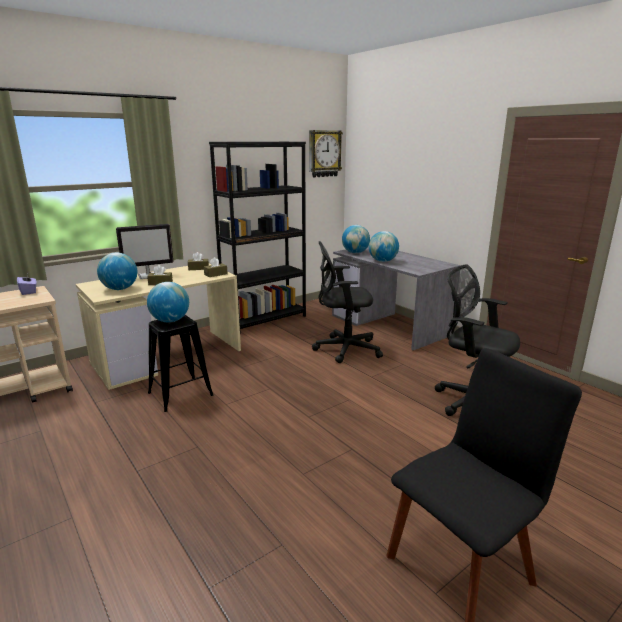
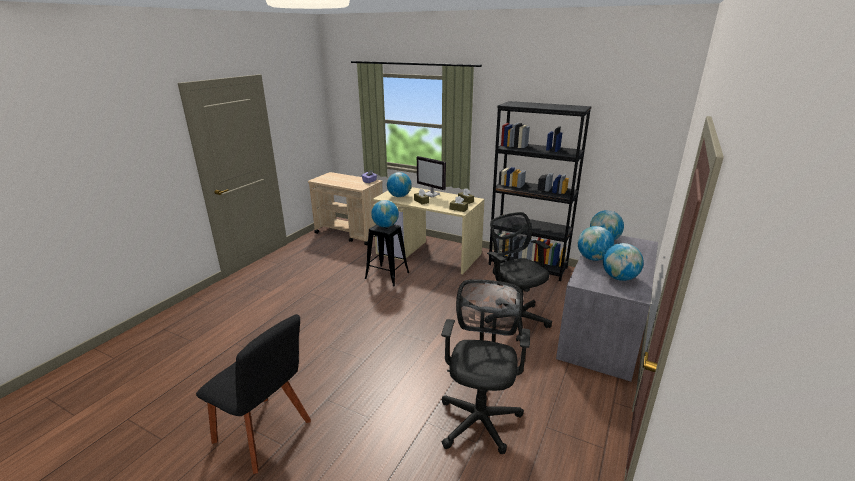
camera: 65 degrees right, 5 degrees up
wall clock [309,130,343,177] -> none
none -> globe [603,243,644,281]

